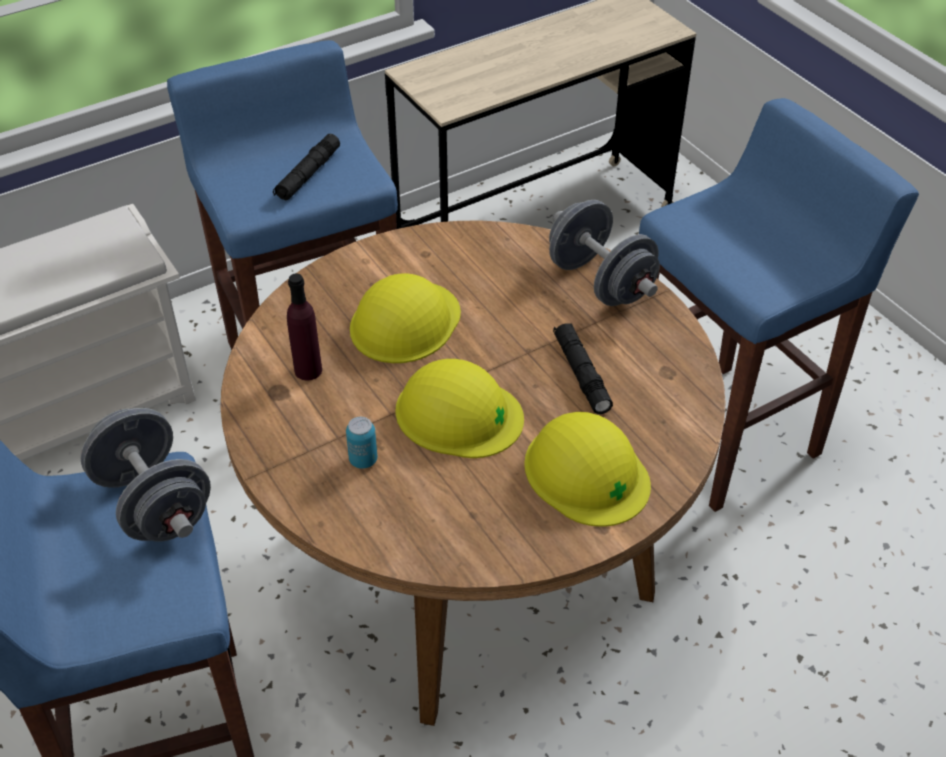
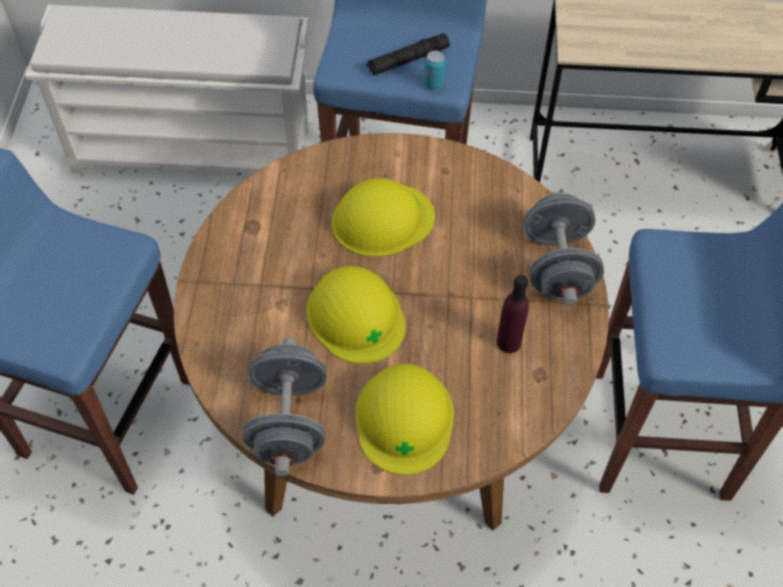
camera: 35 degrees right, 10 degrees up
grey dumbbell [80,408,211,542] -> grey dumbbell moved to [243,338,327,476]
purple bottle [287,273,322,381] -> purple bottle moved to [497,275,529,353]
can [346,417,377,469] -> can moved to [424,51,446,90]
black flashlight [553,323,613,414] -> none

